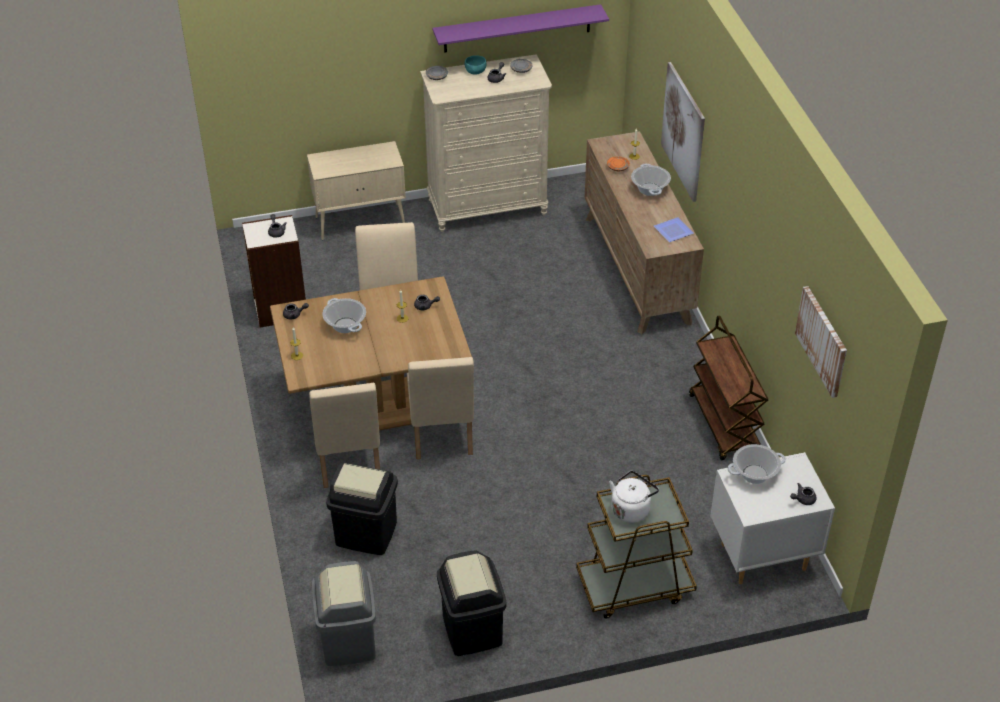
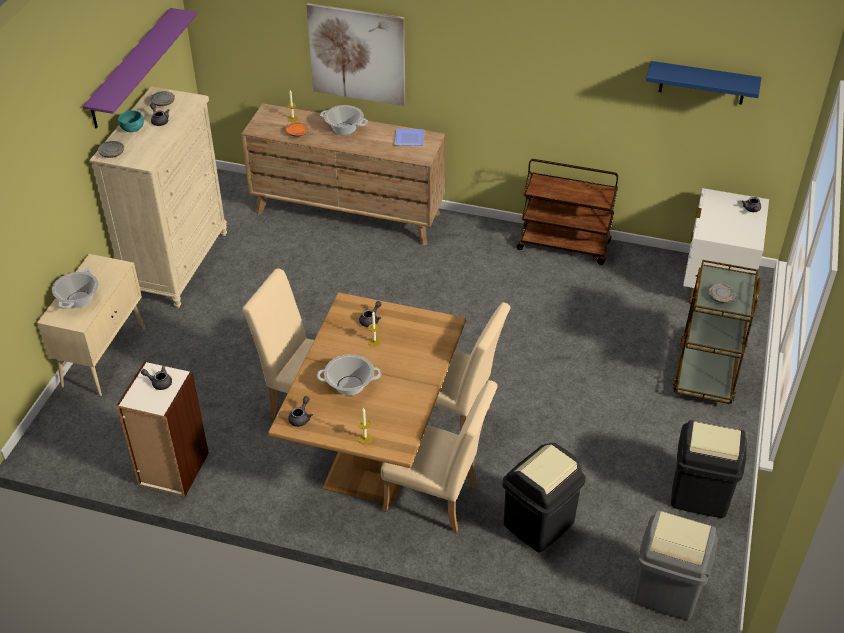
camera: 60 degrees left, 0 degrees up
white kettle [609,471,659,523] -> grey plate [708,283,736,303]
cooking pot [728,444,786,484] -> cooking pot moved to [52,269,99,309]
picture [795,286,847,398] -> blue shelf [646,61,761,105]

